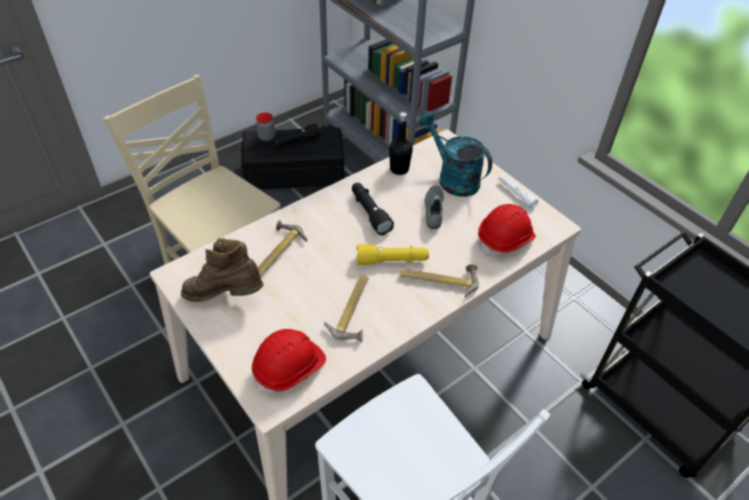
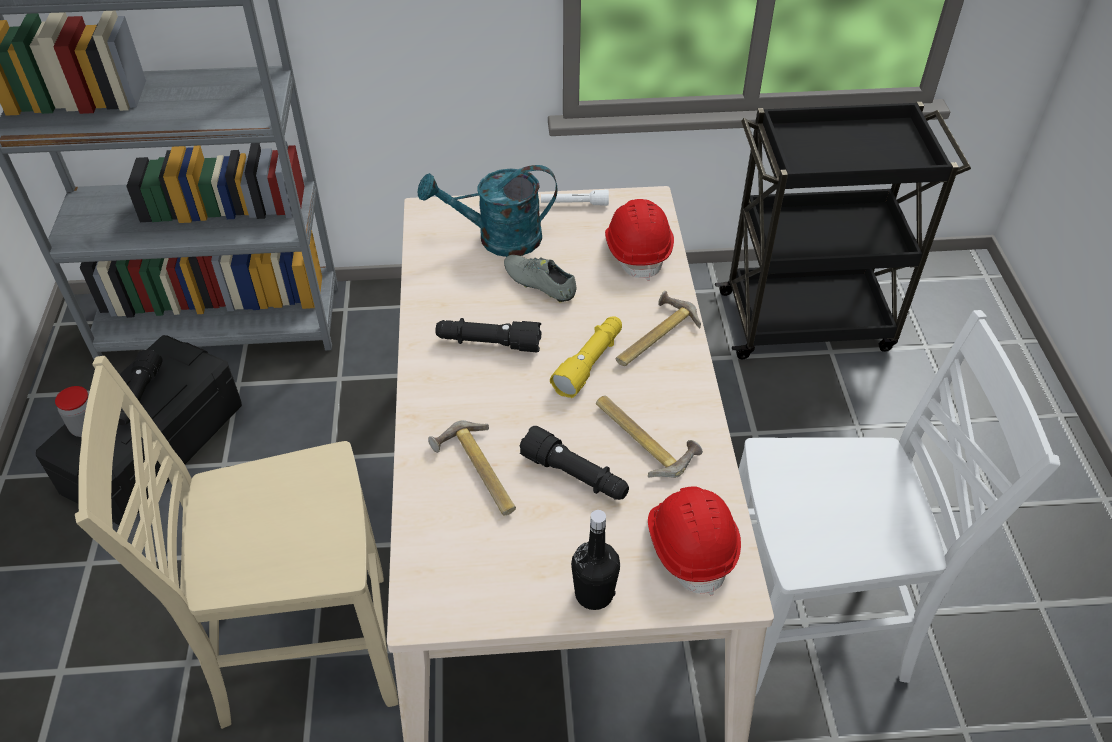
camera: 55 degrees left, 0 degrees up
brown boot [181,238,263,302] -> none
black bottle [389,112,413,175] -> black bottle moved to [571,510,620,610]
none -> black flashlight [520,426,629,500]

